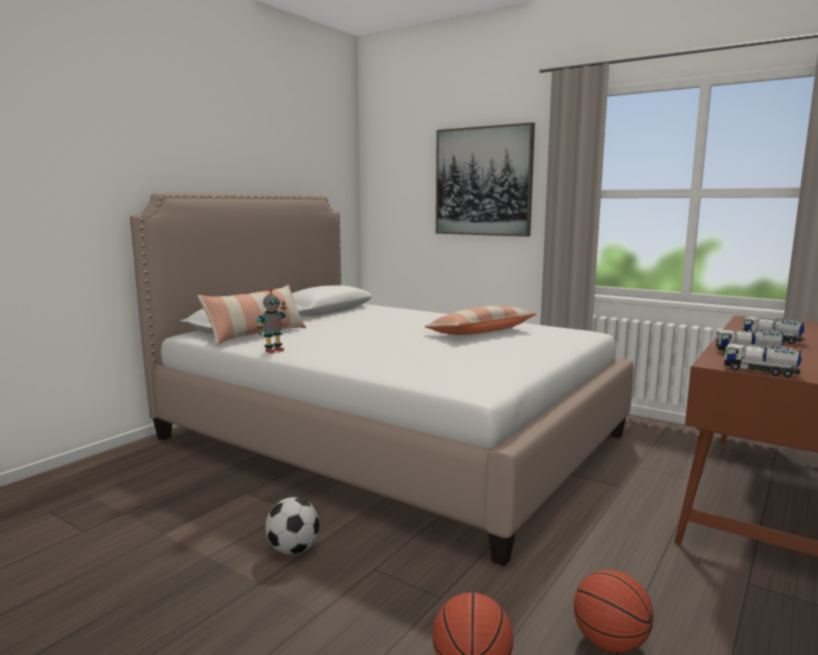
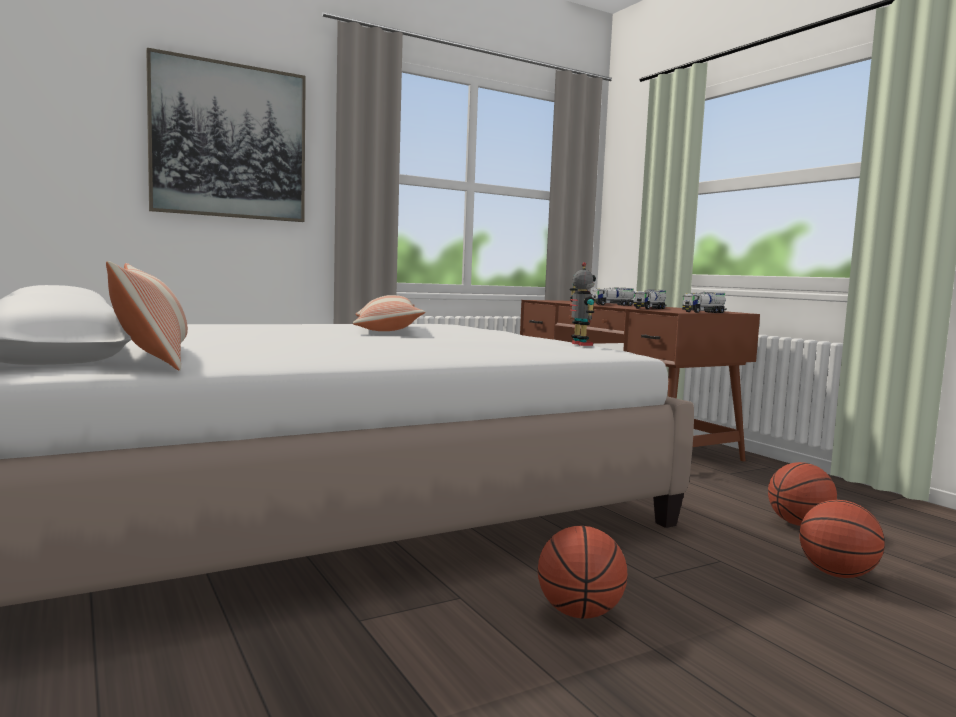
camera: 65 degrees left, 5 degrees down
toy robot [257,289,286,353] -> toy robot moved to [570,262,596,346]
football [265,497,319,554] -> basketball [538,526,628,619]

